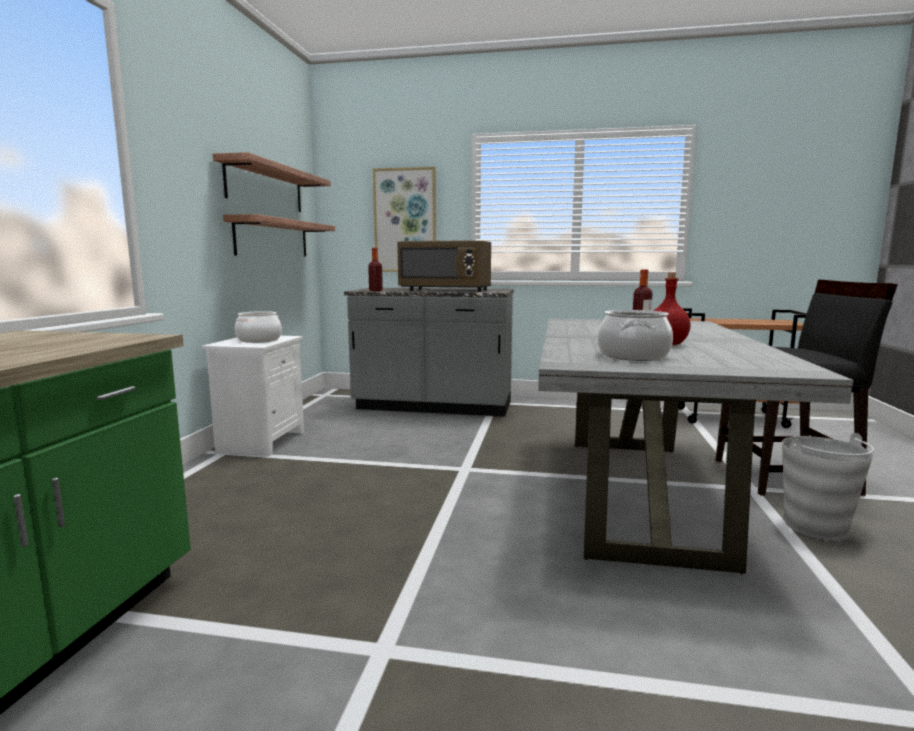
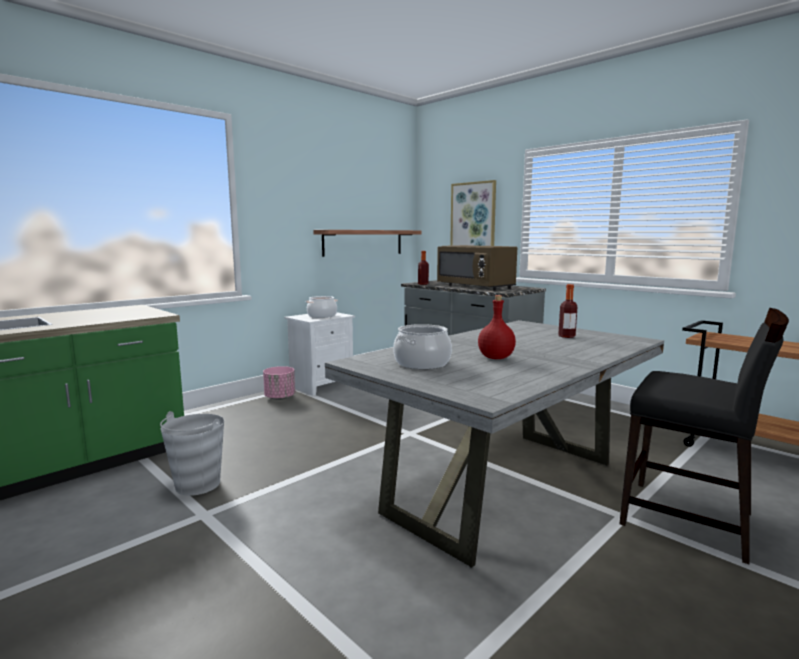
camera: 35 degrees right, 0 degrees up
shelf [213,152,331,212] -> none
grey bucket [782,433,874,540] -> grey bucket moved to [160,411,224,496]
none -> pink planter [263,366,295,400]

